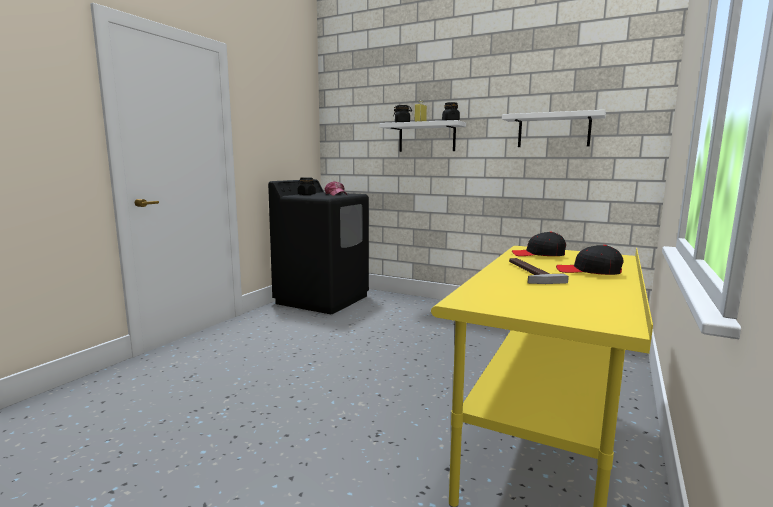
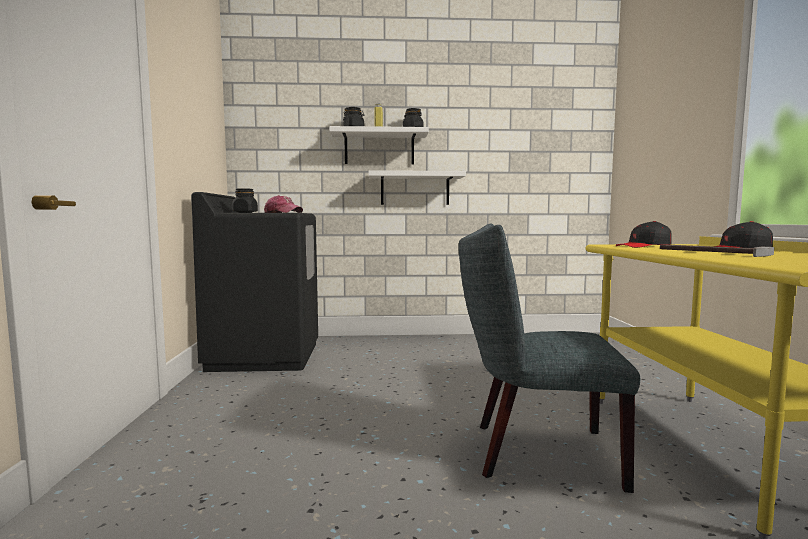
camera: 30 degrees left, 5 degrees down
white shelf [502,110,606,147] -> white shelf moved to [369,170,466,205]
none -> grey chair [458,224,640,493]

